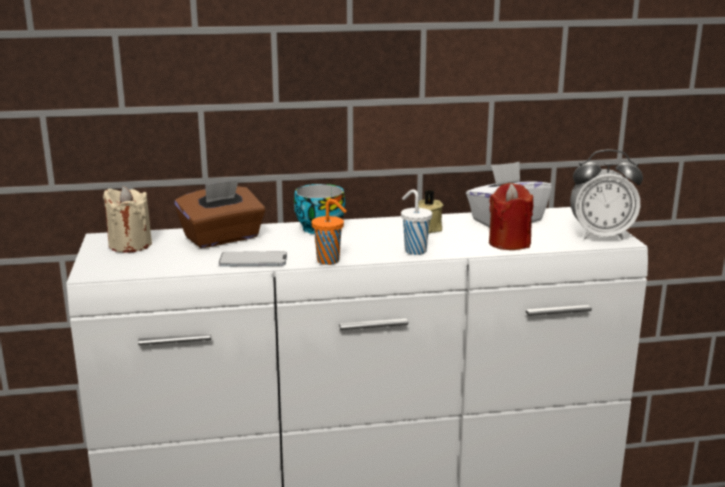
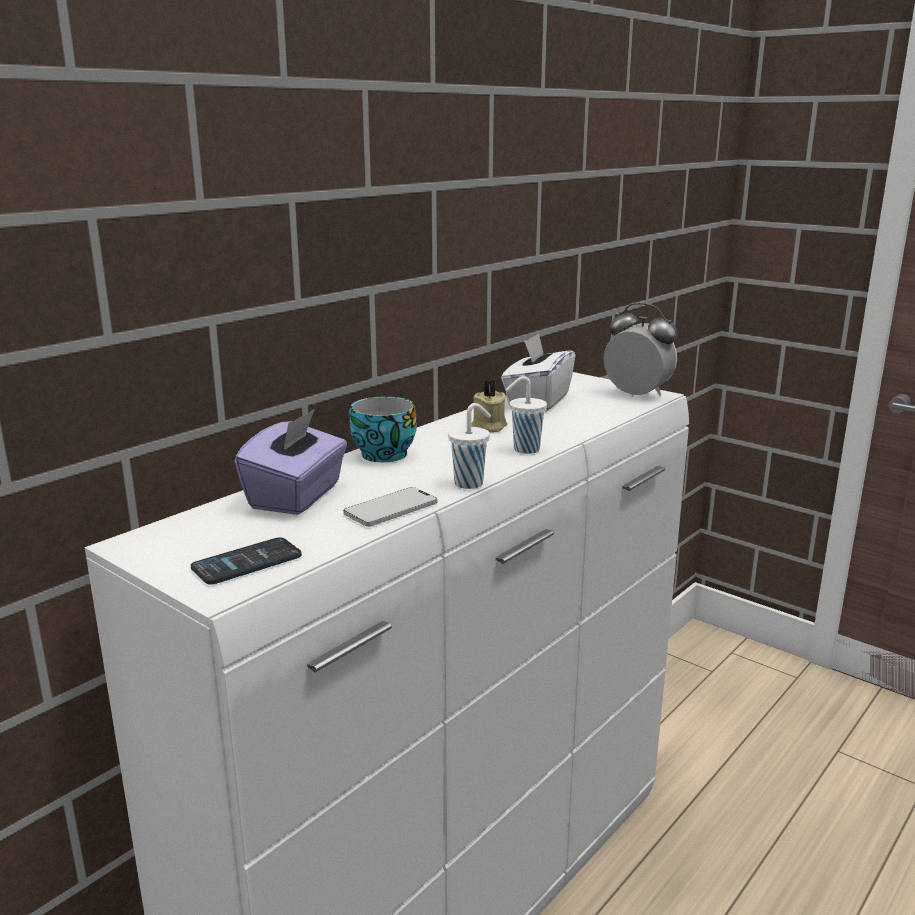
camera: 40 degrees left, 0 degrees up
beige candle [103,186,152,253] -> none
brown tissue box [175,180,265,248] -> purple tissue box [234,409,347,515]
orange cup [311,199,347,265] -> white cup [448,403,491,489]
red candle [489,183,533,250] -> none
alarm clock [570,149,643,240] -> alarm clock turned 105 degrees counterclockwise [604,302,677,397]
none -> phone [191,537,302,585]

